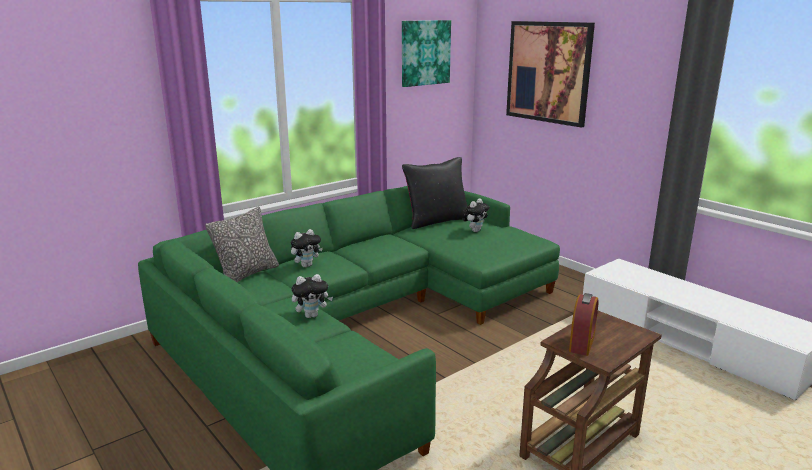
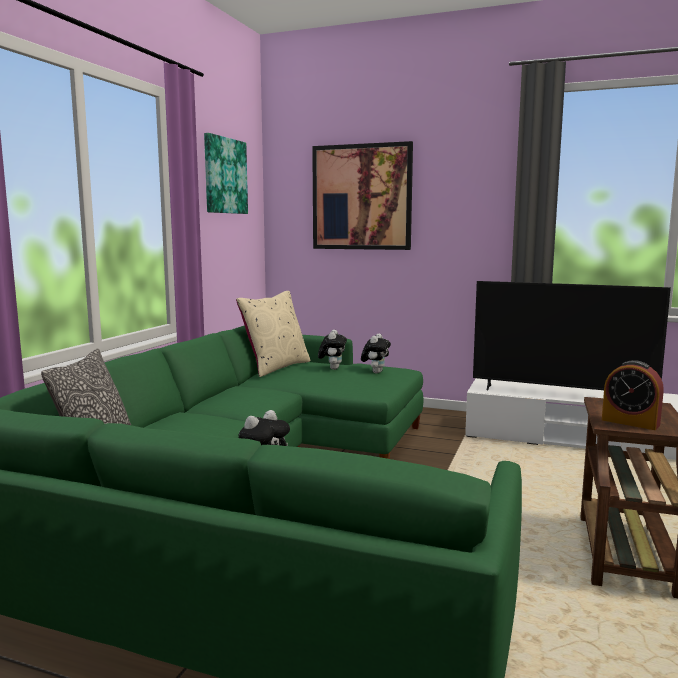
camera: 30 degrees left, 10 degrees down
plush toy [291,229,323,267] -> plush toy moved to [361,334,391,373]
black pillow [402,157,468,229] -> beige pillow [236,291,310,377]
alarm clock [569,293,599,356] -> alarm clock turned 135 degrees clockwise [602,360,664,430]
none -> television [473,281,671,390]

